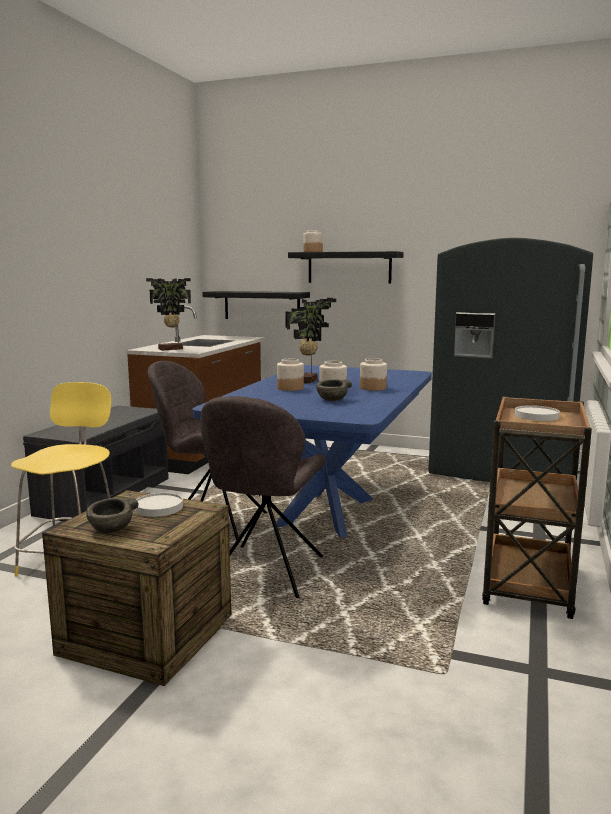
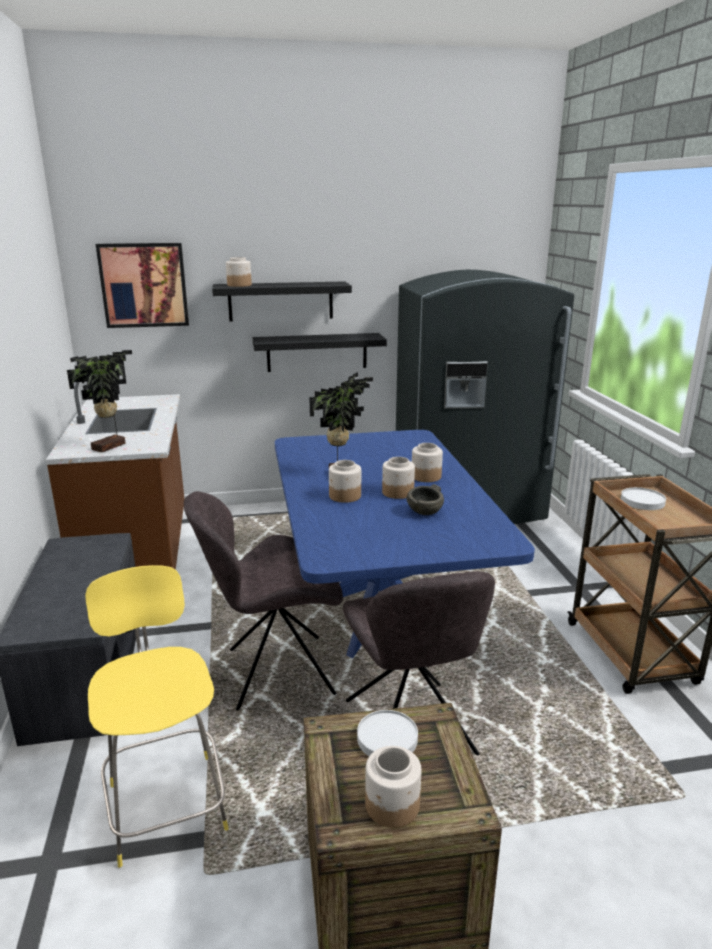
camera: 30 degrees left, 10 degrees up
grey bowl [86,497,139,533] -> jar [365,746,421,828]
black shelf [202,291,310,319] -> black shelf moved to [253,333,387,372]
none -> picture [96,243,189,328]

